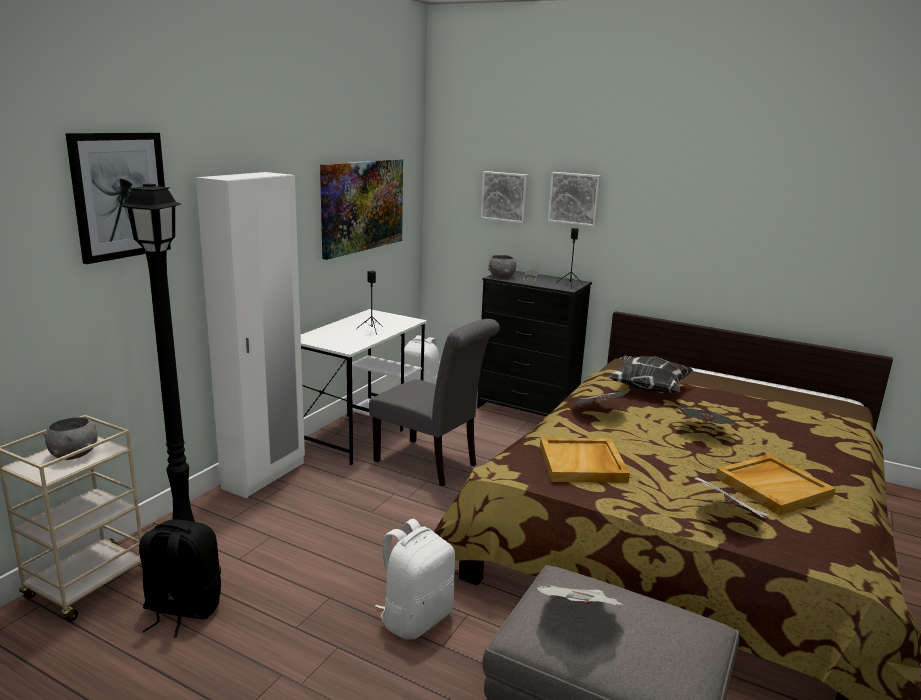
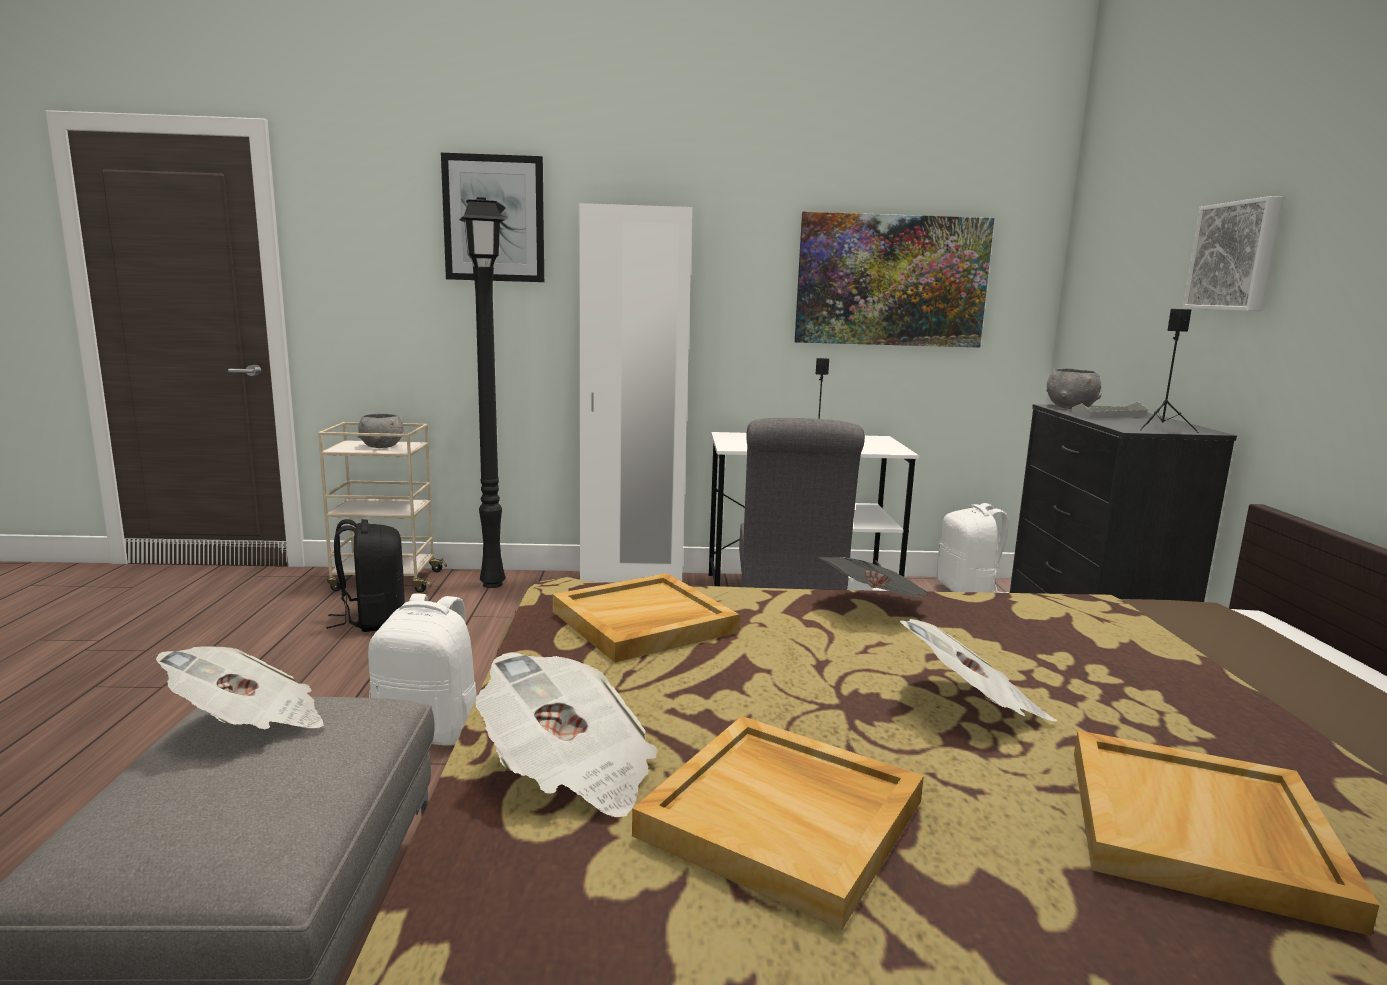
camera: 60 degrees right, 5 degrees down
picture [481,171,528,223] -> none
pillow [608,355,694,393] -> none
none -> beige tray [1074,730,1380,936]

